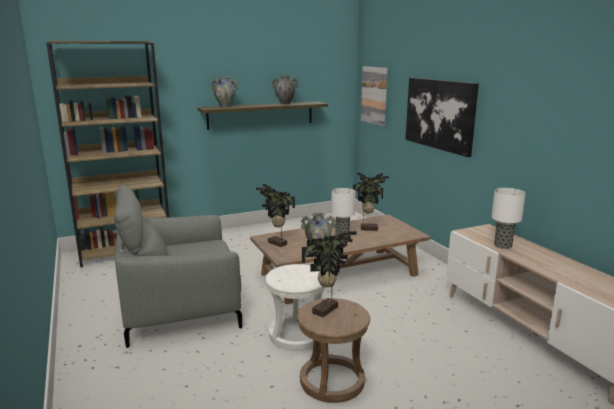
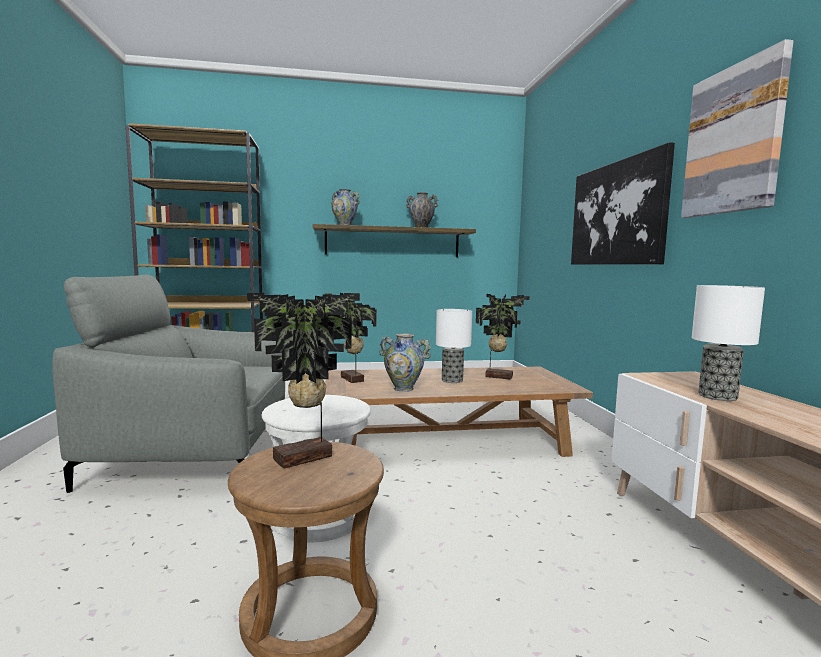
camera: 15 degrees right, 10 degrees down
picture [361,67,388,126] -> picture moved to [681,39,793,218]

